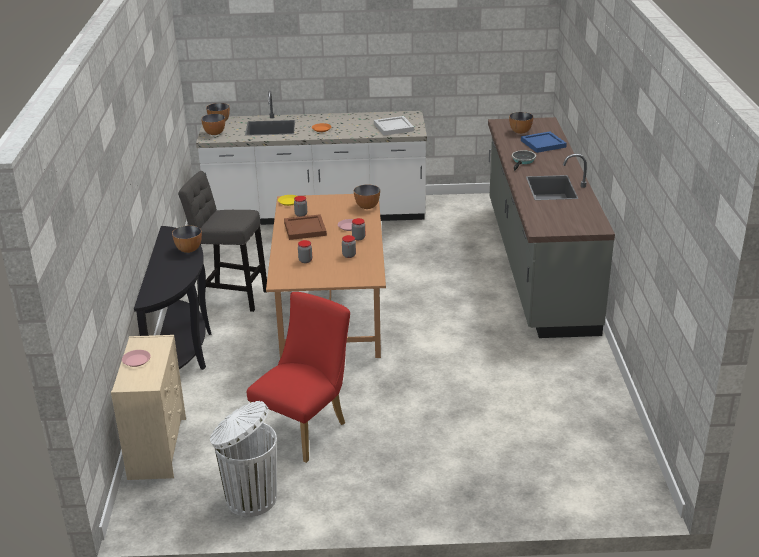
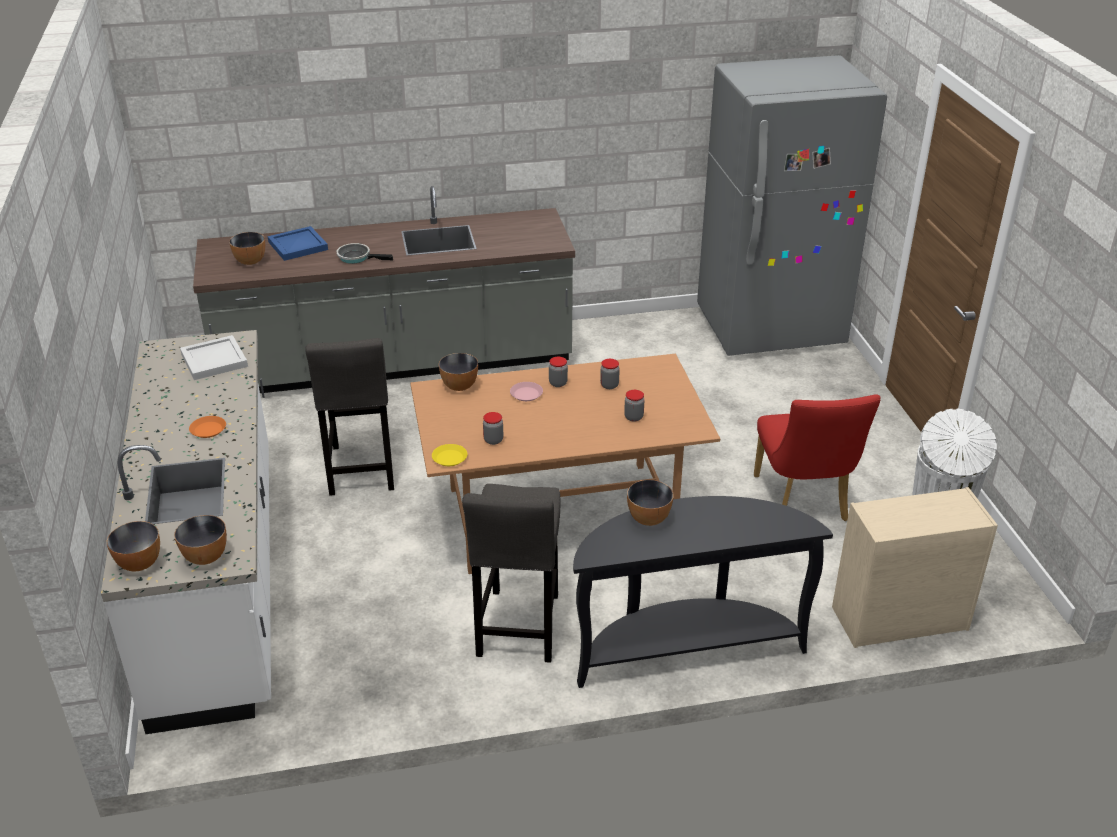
camera: 100 degrees left, 5 degrees up
pink plate [122,350,151,367] -> none
red chair [247,292,350,463] -> red chair turned 120 degrees counterclockwise [754,394,881,521]
brown tray [284,214,327,240] -> none
none -> grey stool [305,338,394,496]
none -> grey fridge [697,55,887,356]

